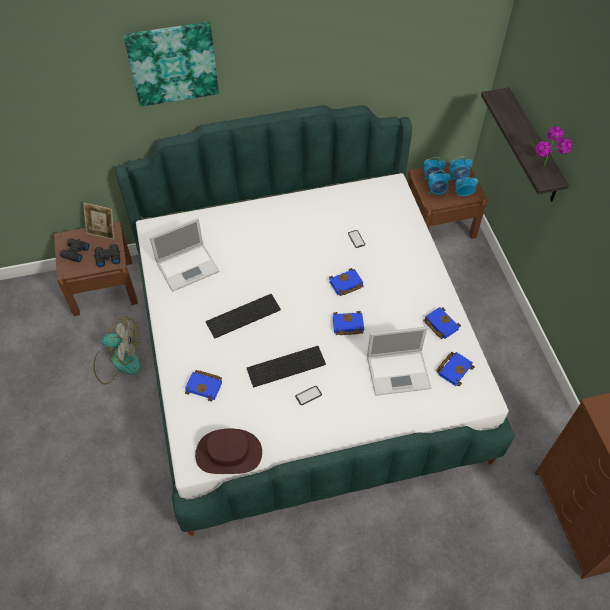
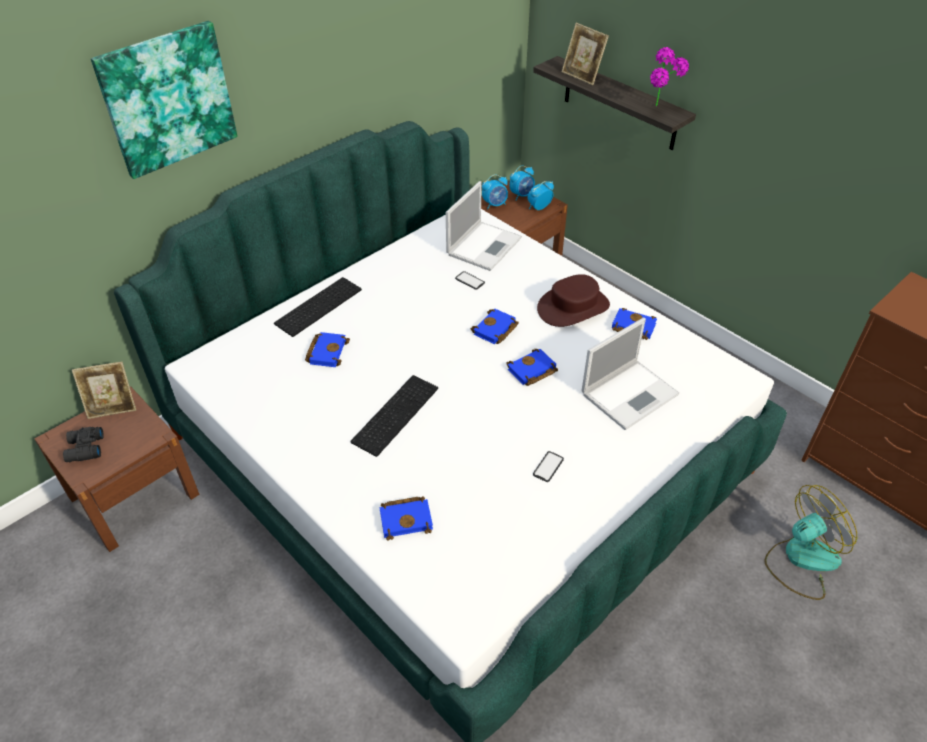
camera: 30 degrees left, 10 degrees down
black binoculars [94,244,121,267] -> none
fan [94,316,141,385] -> fan moved to [764,485,857,600]
laptop [150,218,219,292] -> laptop moved to [446,181,522,271]
brown hat [195,429,262,474] -> brown hat moved to [537,274,610,327]
keyboard [247,346,326,387] -> keyboard moved to [274,277,362,337]
alarm clock [428,170,451,195] -> none
blue book [436,352,475,386] -> blue book moved to [305,332,350,367]
none -> picture frame [562,23,609,85]

